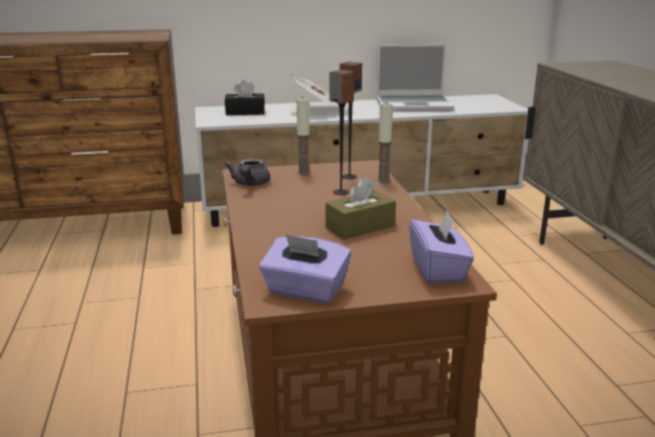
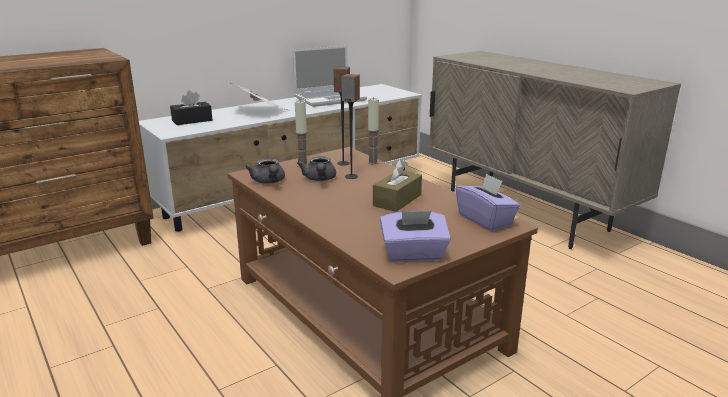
camera: 25 degrees left, 0 degrees up
none -> grey teapot [297,156,336,181]

